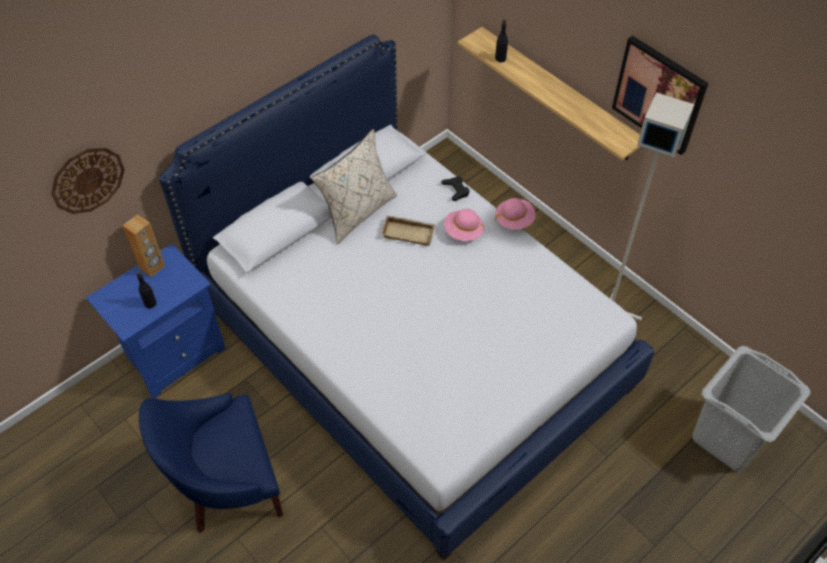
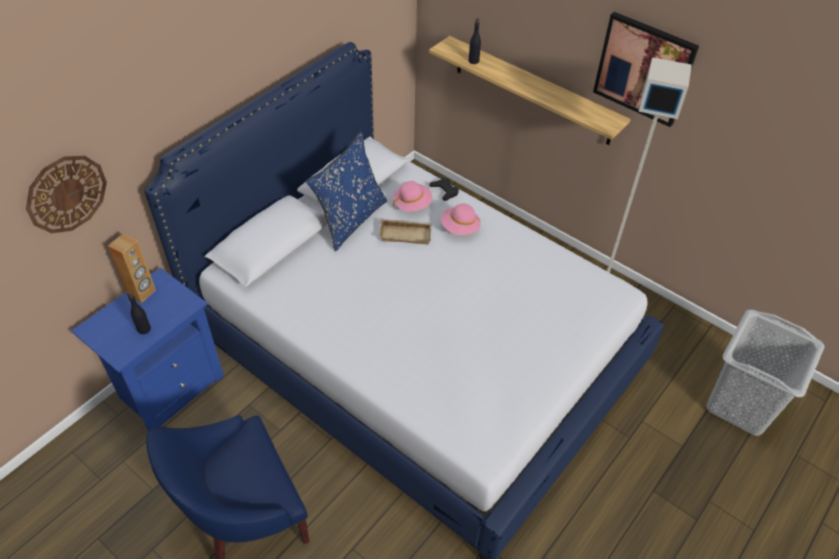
camera: 10 degrees left, 5 degrees down
beige pillow [311,129,397,244] -> blue pillow [306,132,387,251]
pink hat [495,198,536,230] -> pink hat moved to [393,181,432,212]

